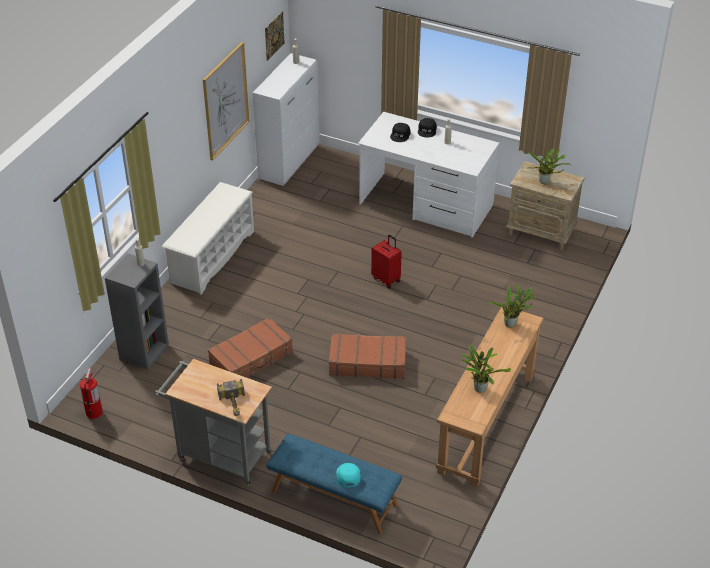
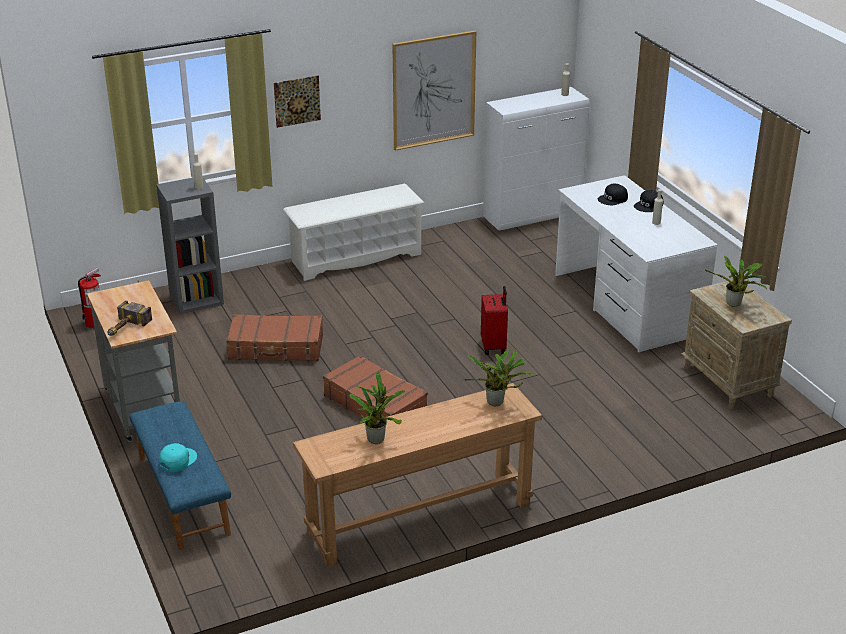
camera: 40 degrees right, 10 degrees down
picture [265,11,285,61] -> picture moved to [274,75,321,128]

